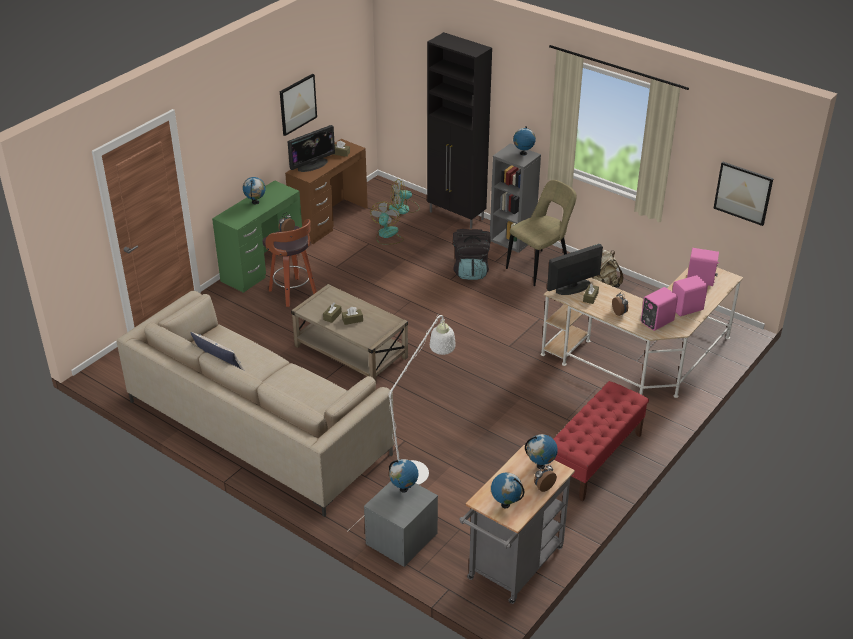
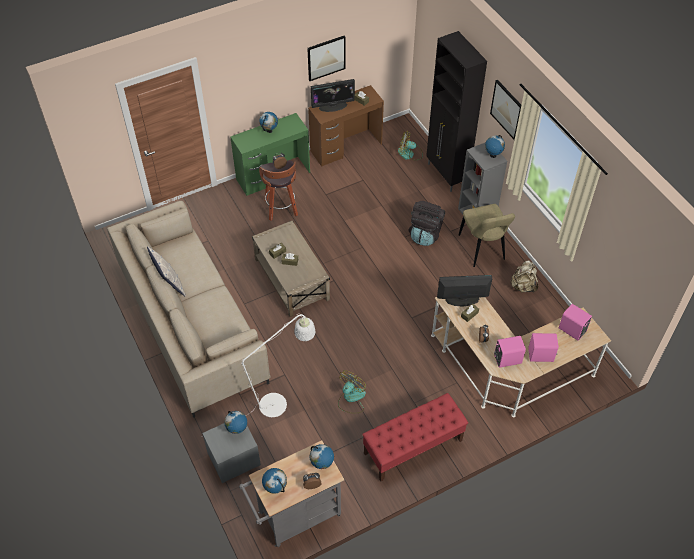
camera: 25 degrees right, 15 degrees up
fan [370,202,404,244] -> fan moved to [338,370,366,414]
beige chair [506,180,577,286] -> beige chair turned 90 degrees clockwise [459,204,515,267]
picture [714,162,774,226] -> picture moved to [490,80,521,140]

